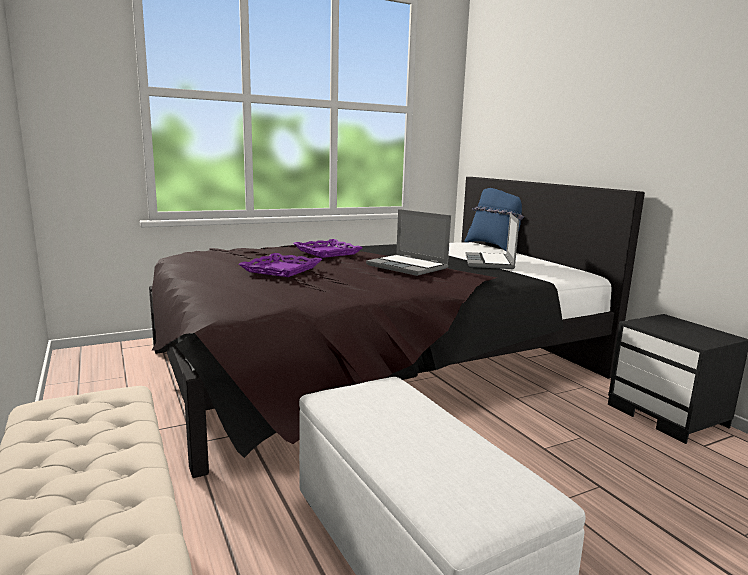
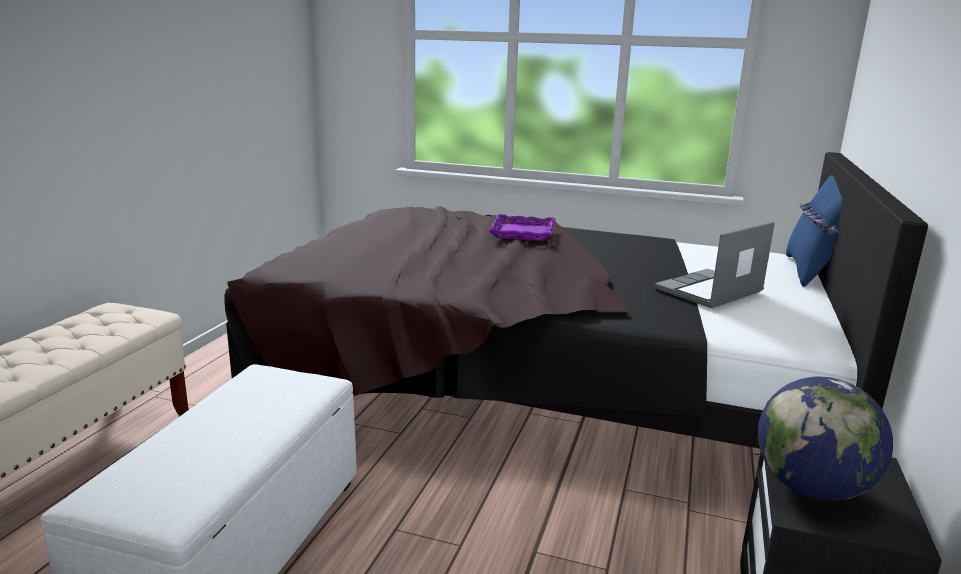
camera: 45 degrees right, 5 degrees up
purple tray [239,253,322,277] -> none
laptop [366,209,451,276] -> none
none -> globe [758,377,893,501]

